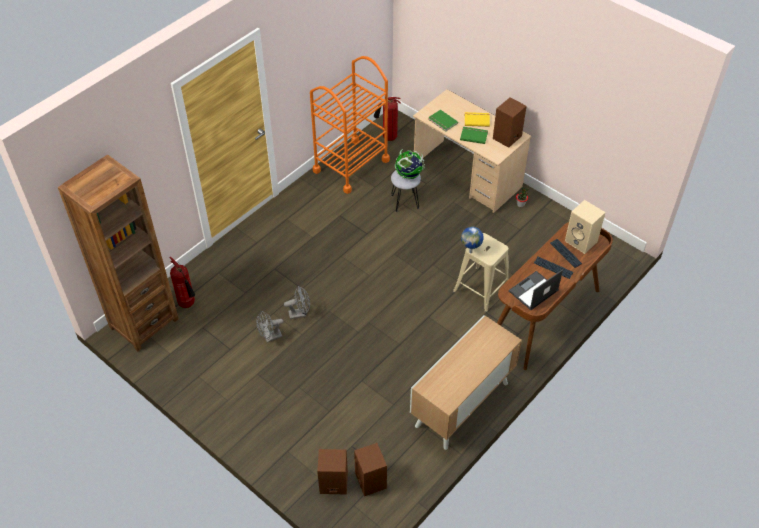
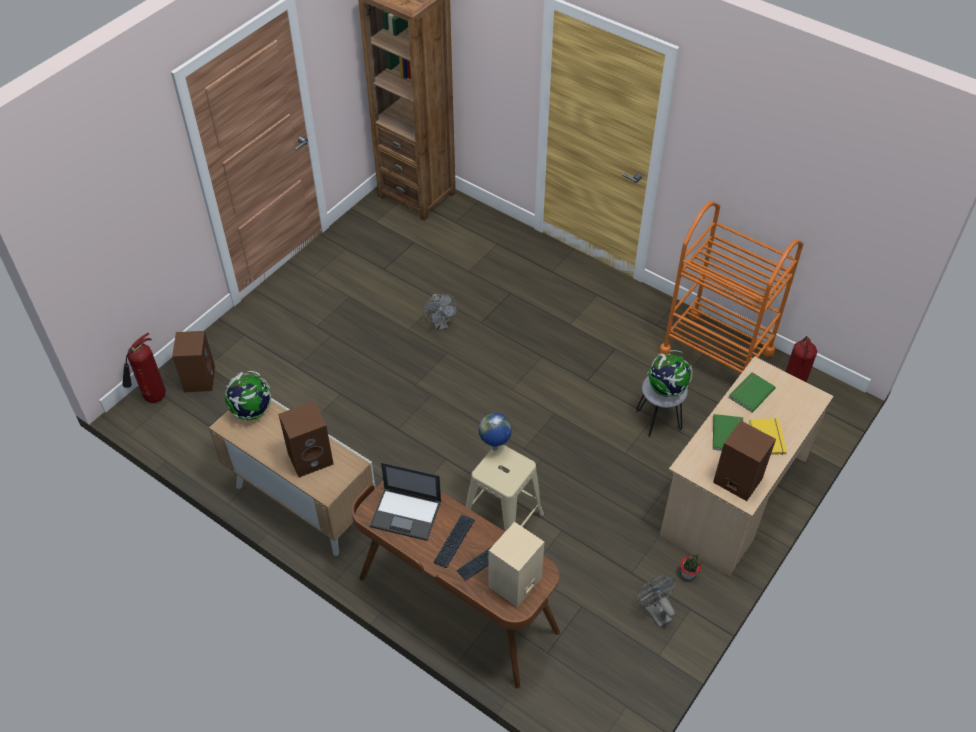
camera: 85 degrees right, 0 degrees up
fire extinguisher [170,257,195,308] -> fire extinguisher moved to [122,333,166,403]
grey fan [257,311,283,343] -> grey fan moved to [637,576,676,628]
brown speaker [354,443,387,496] -> brown speaker moved to [278,401,334,478]
laptop [508,269,563,310] -> laptop turned 150 degrees clockwise [370,462,441,541]
none -> globe [225,371,271,421]

